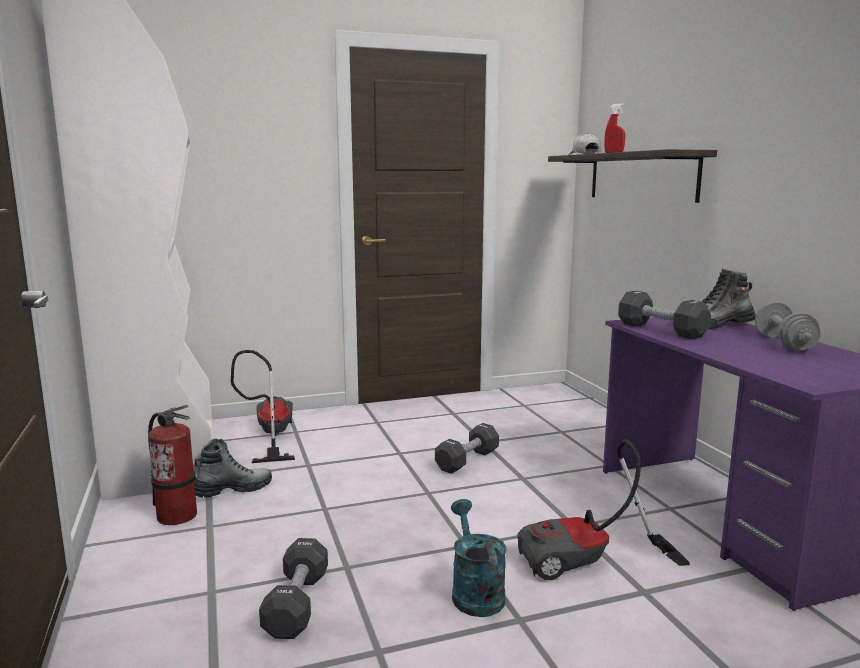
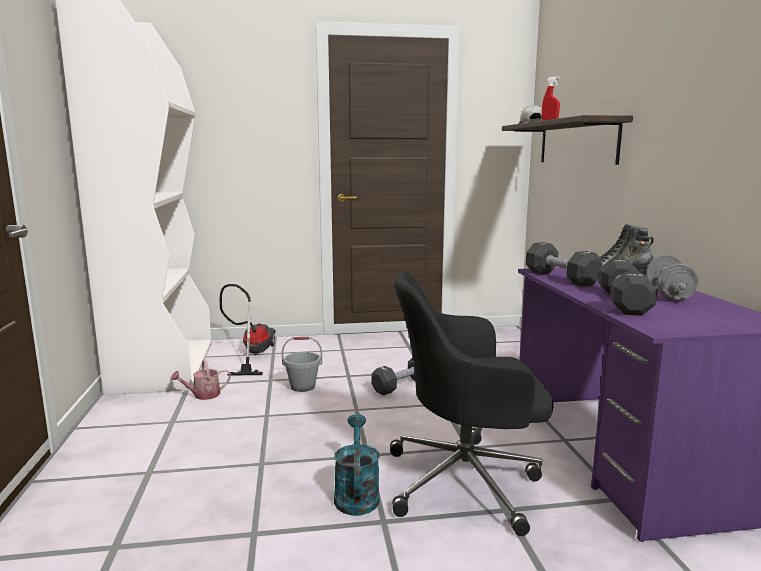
camera: 10 degrees right, 0 degrees up
fire extinguisher [148,405,197,525] -> none
boot [194,439,272,498] -> watering can [170,359,231,400]
black dumbbell [259,538,328,639] -> black dumbbell moved to [598,259,658,316]
vacuum cleaner [517,439,690,580] -> black office chair [390,271,554,536]
none -> grey bucket [282,337,322,392]

